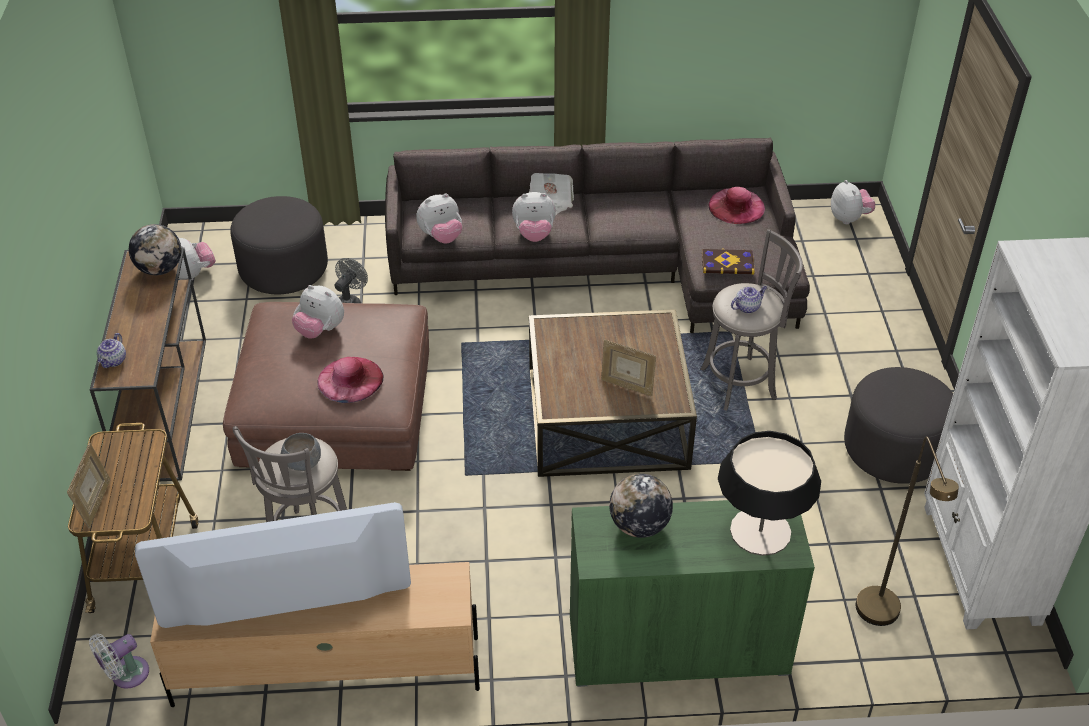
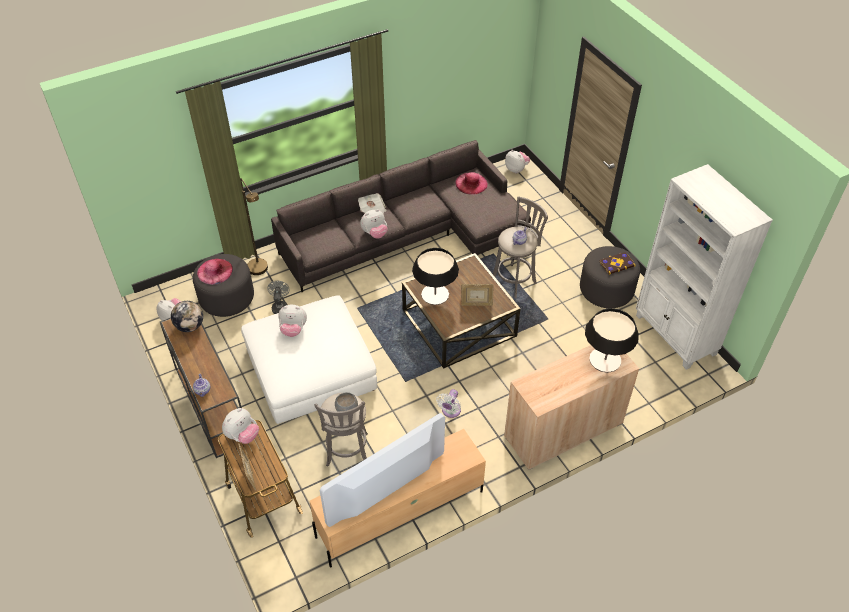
camera: 25 degrees left, 5 degrees up
white fan [89,634,149,689] -> white fan moved to [436,389,461,418]
brown ottoman [223,302,429,471] -> white ottoman [241,295,377,424]
pink hat [317,357,384,403] -> pink hat moved to [197,259,233,285]
plush toy [416,193,462,244] -> plush toy moved to [222,408,259,444]
green cabinet [570,500,815,687] -> beige cabinet [504,345,640,470]
globe [609,474,673,538] -> none
book [702,248,755,275] -> book moved to [599,252,636,275]
brown floor lamp [855,436,959,626] -> brown floor lamp moved to [240,178,268,275]
none -> table lamp [412,248,459,305]

